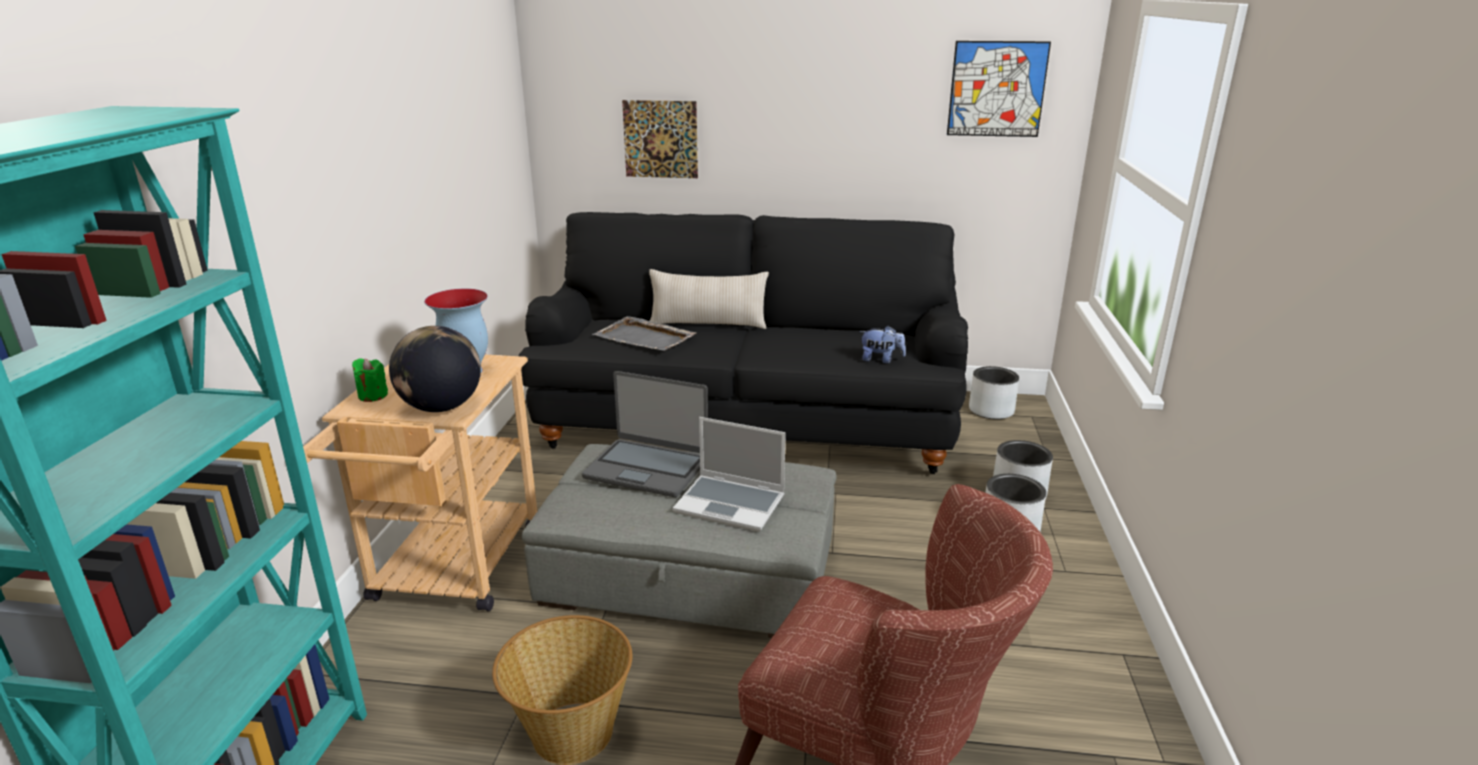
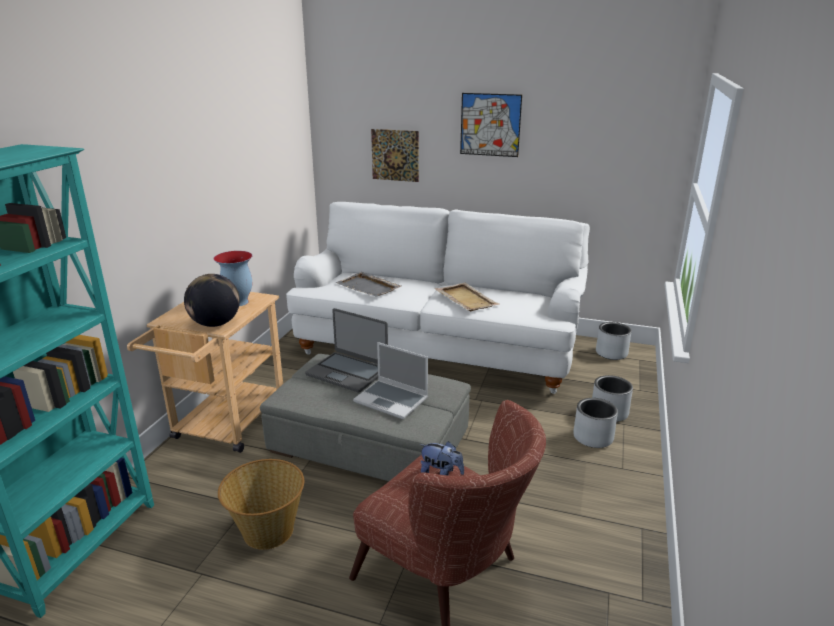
camera: 10 degrees right, 0 degrees up
green candle [352,358,388,402] -> none
black sofa [518,212,968,474] -> white sofa [286,202,590,394]
beige pillow [649,269,769,329] -> none
plush toy [859,326,906,364] -> plush toy moved to [419,441,464,476]
picture [947,41,1051,137] -> picture moved to [460,93,522,157]
none -> beige tray [435,283,500,311]

